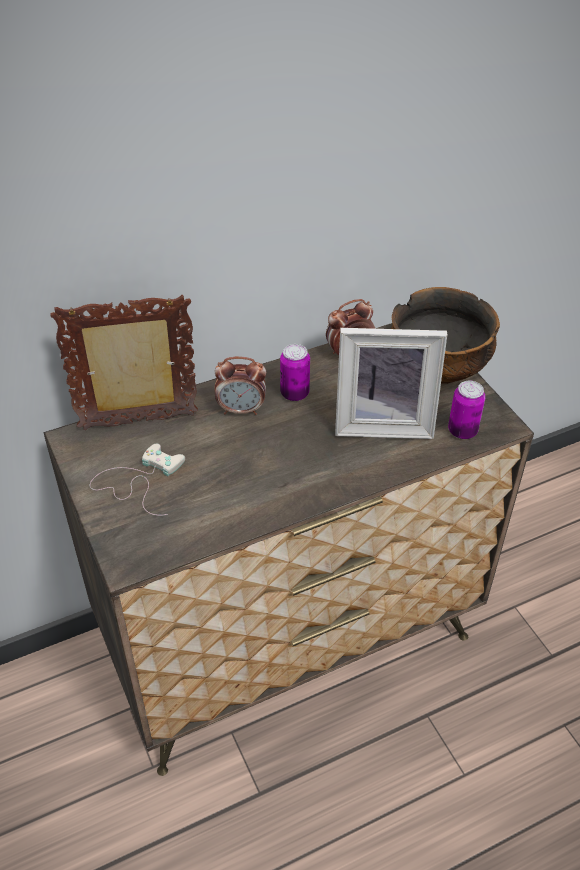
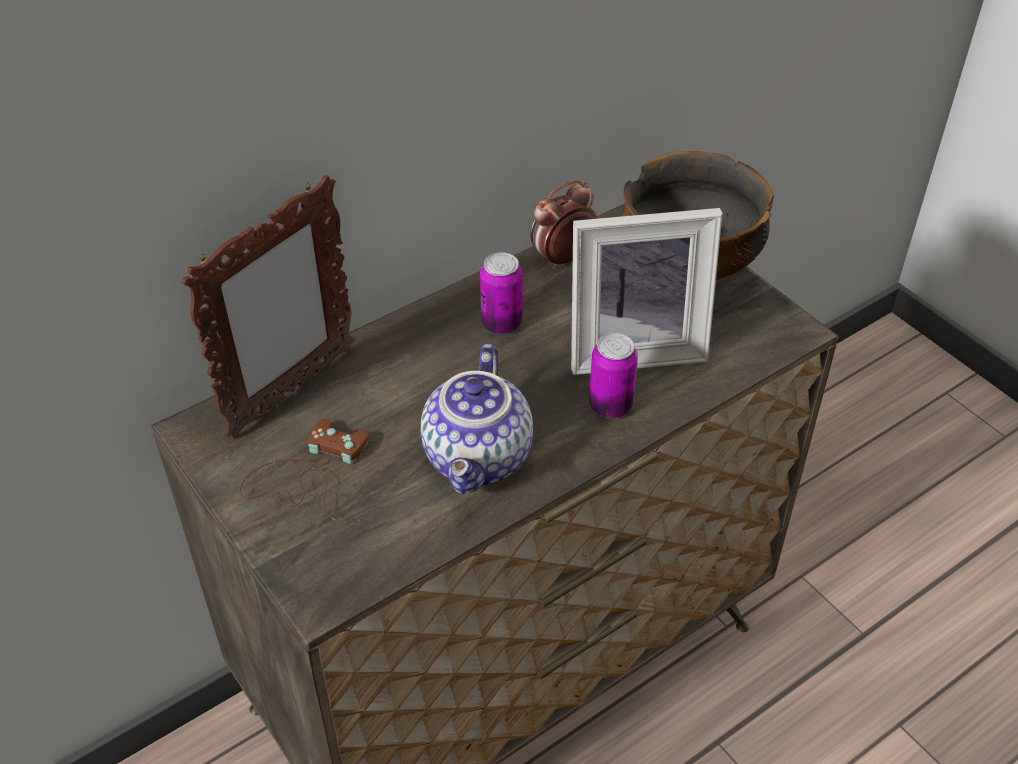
camera: 10 degrees left, 0 degrees up
picture frame [50,295,198,430] -> picture frame turned 150 degrees clockwise [181,175,355,439]
white game controller [90,443,185,516] -> brown game controller [240,419,370,522]
alarm clock [215,357,266,415] -> none
can [448,381,486,439] -> can moved to [589,333,638,418]
none -> teapot [421,343,533,494]

